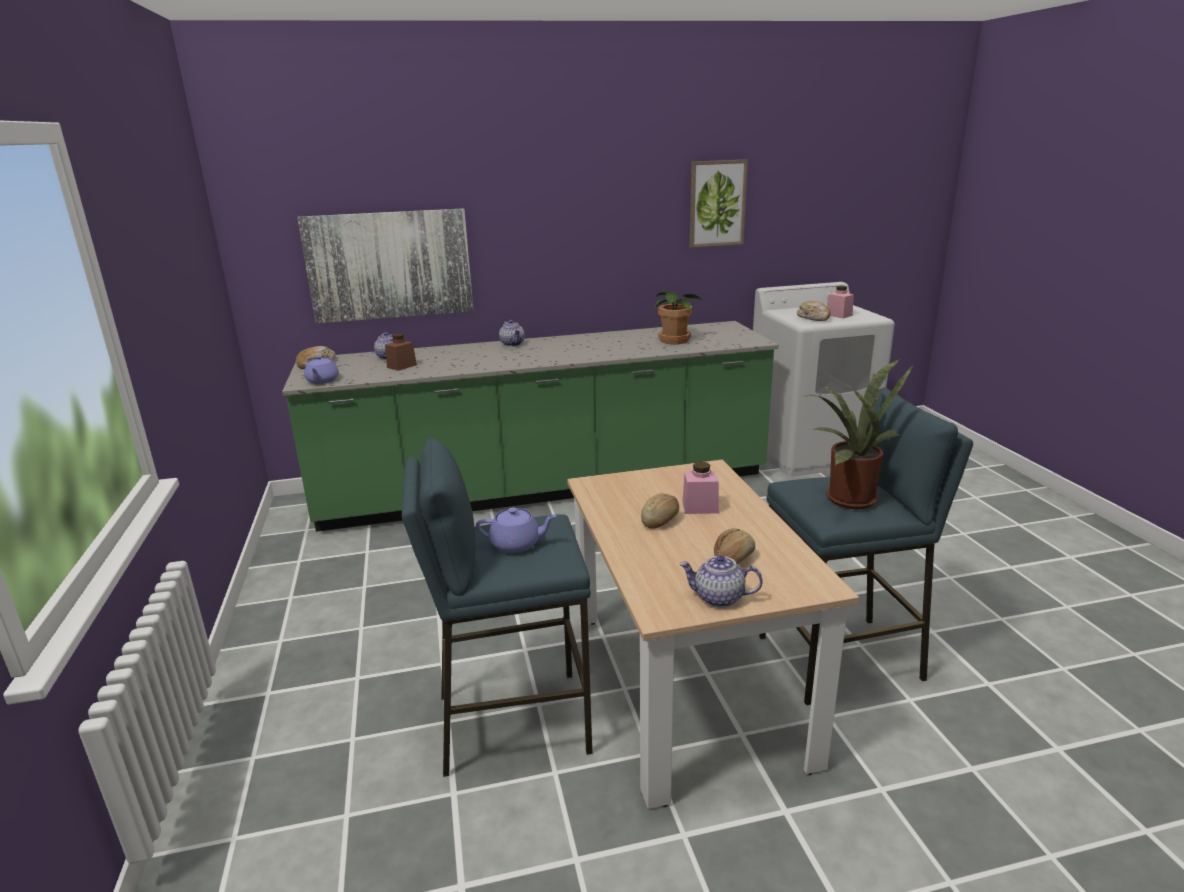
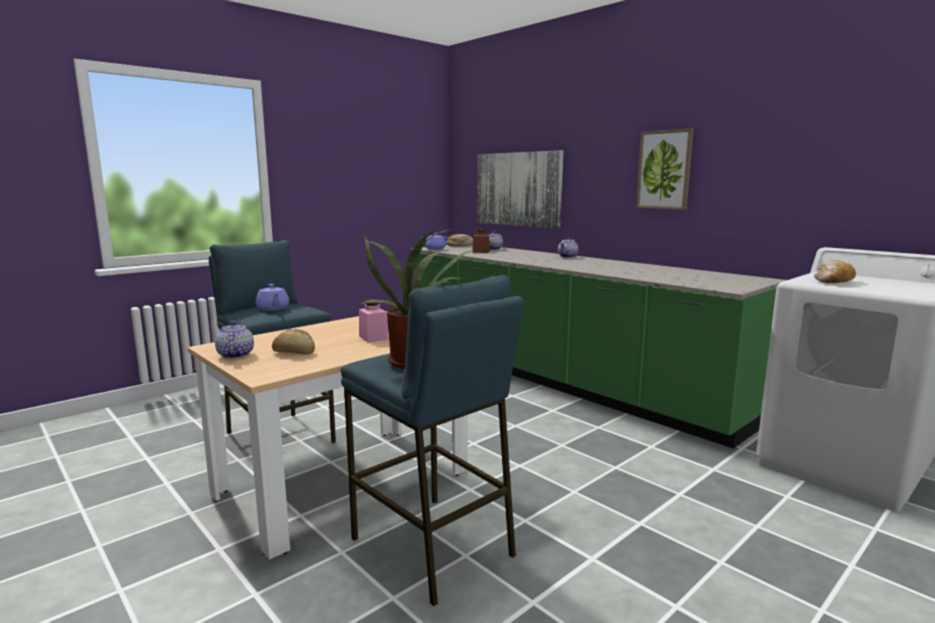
camera: 60 degrees right, 10 degrees down
bread [641,494,679,529] -> none
potted plant [655,290,703,345] -> none
picture [690,159,748,248] -> picture moved to [636,128,693,210]
pink jar [827,286,854,318] -> none

